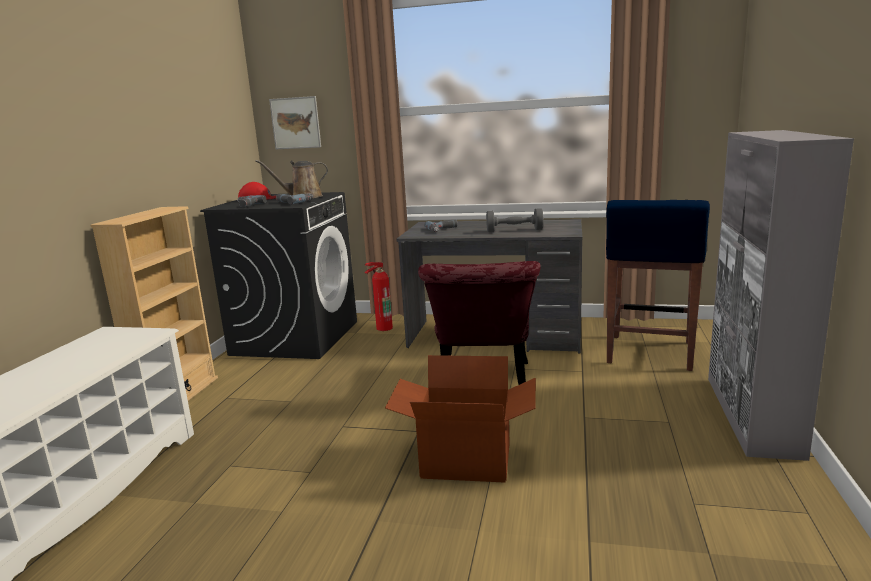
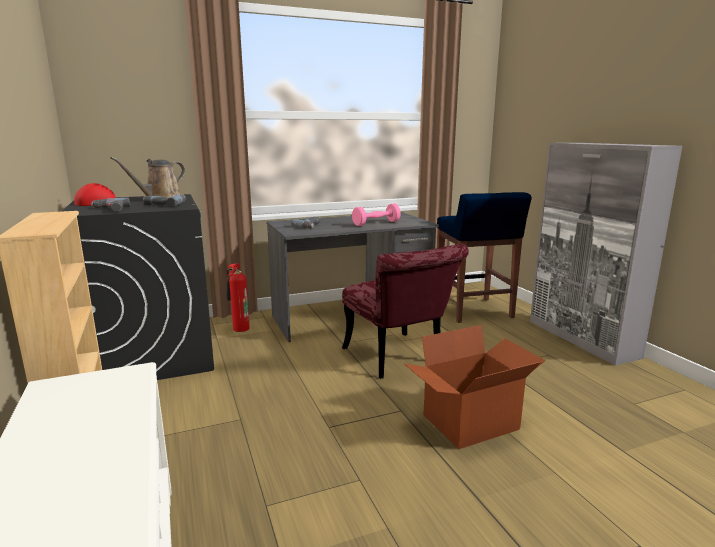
camera: 35 degrees left, 0 degrees up
picture [269,96,321,149] -> none
grey dumbbell [486,208,544,232] -> pink dumbbell [352,203,401,226]

